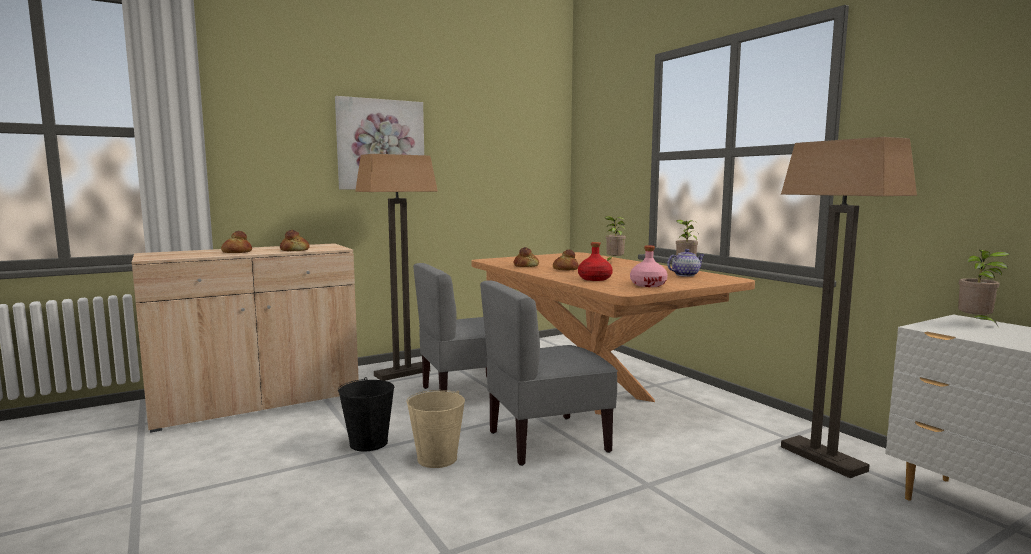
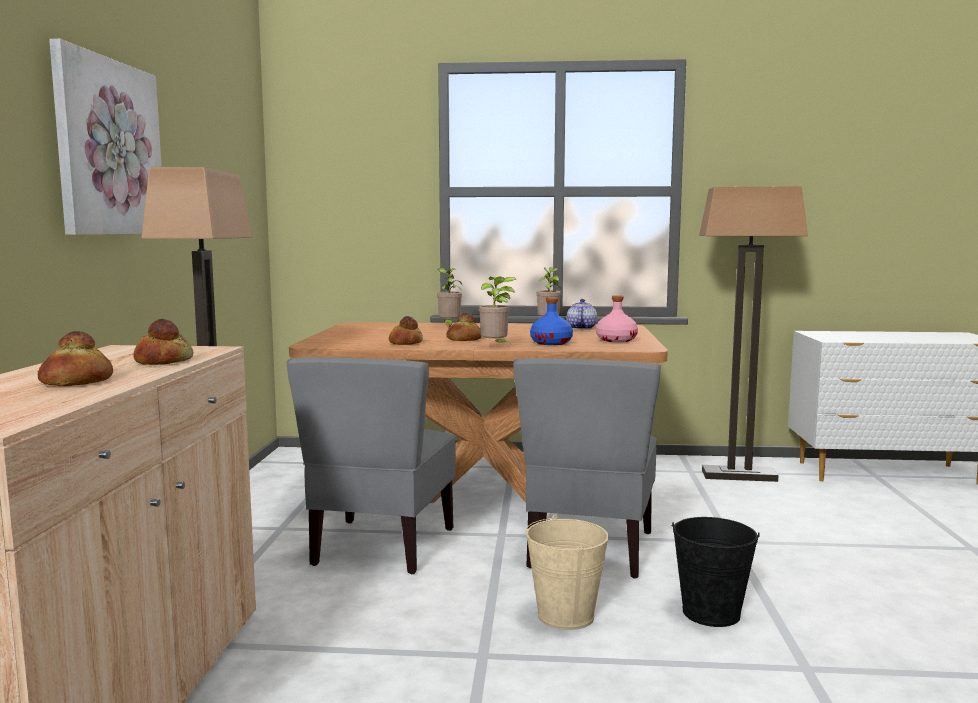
camera: 55 degrees left, 0 degrees up
black bucket [338,377,394,451] -> black bucket moved to [672,517,760,627]
red bottle [578,242,613,281] -> blue bottle [530,297,573,345]
potted plant [958,250,1010,326] -> potted plant moved to [479,277,516,346]

